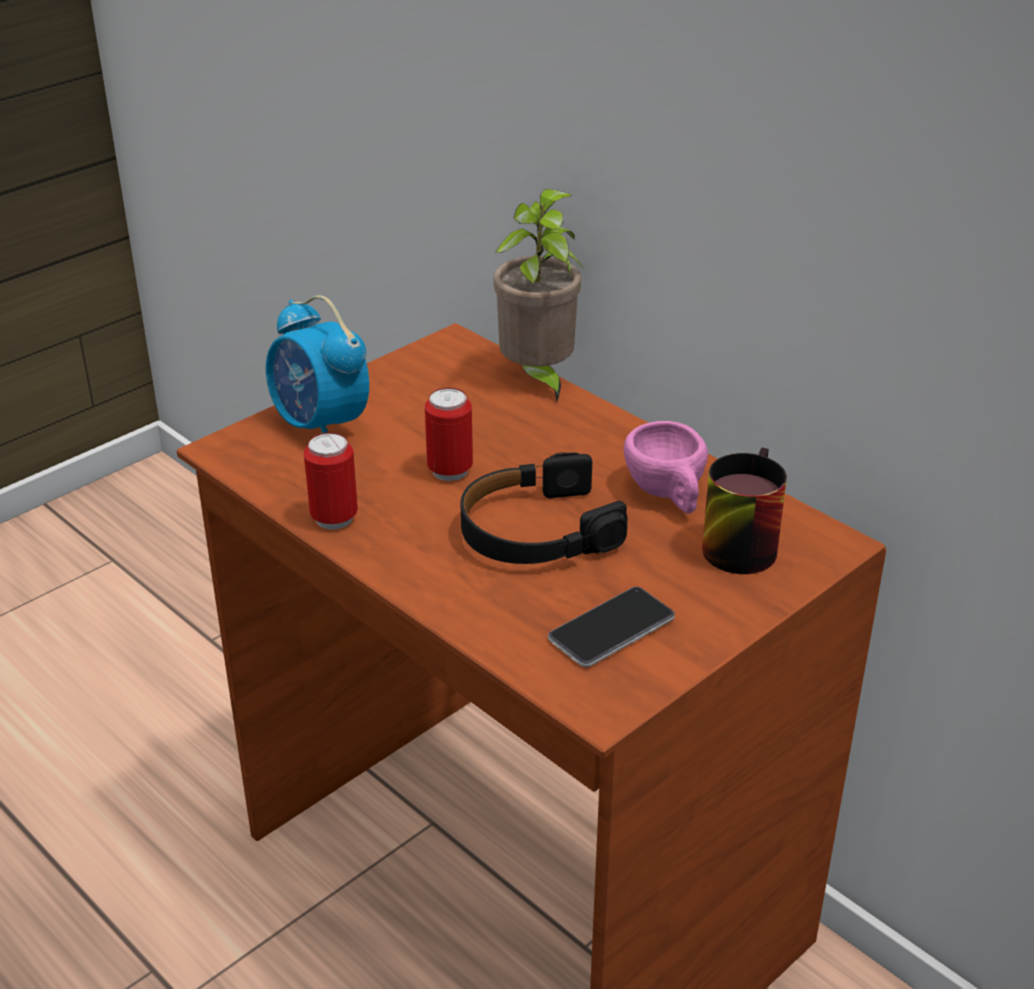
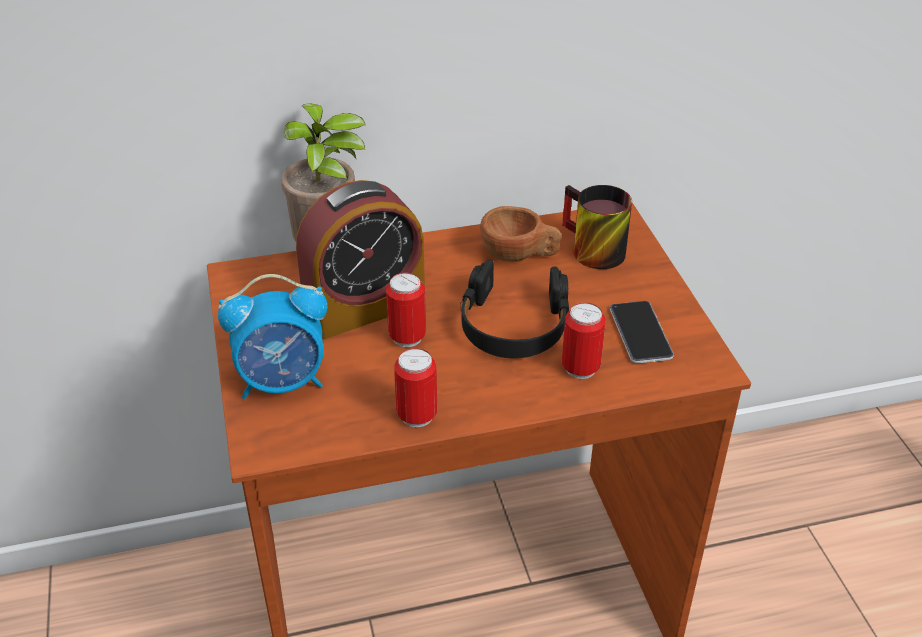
camera: 60 degrees left, 5 degrees up
pink cup [624,421,708,514] -> brown cup [480,206,562,262]
none -> alarm clock [296,180,425,339]
none -> can [562,303,606,379]

